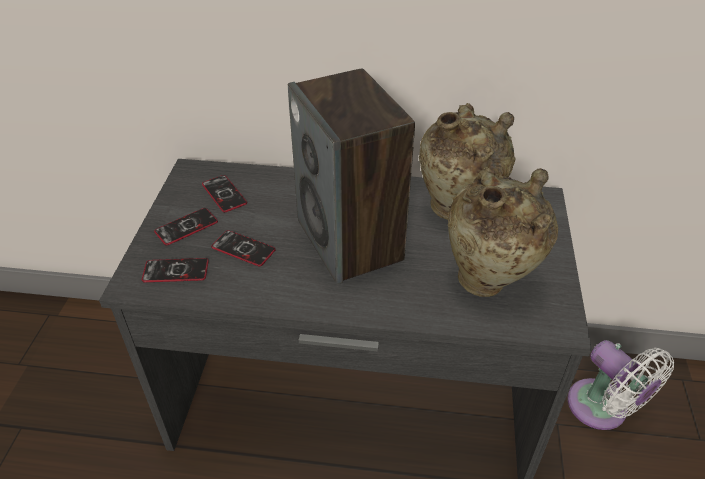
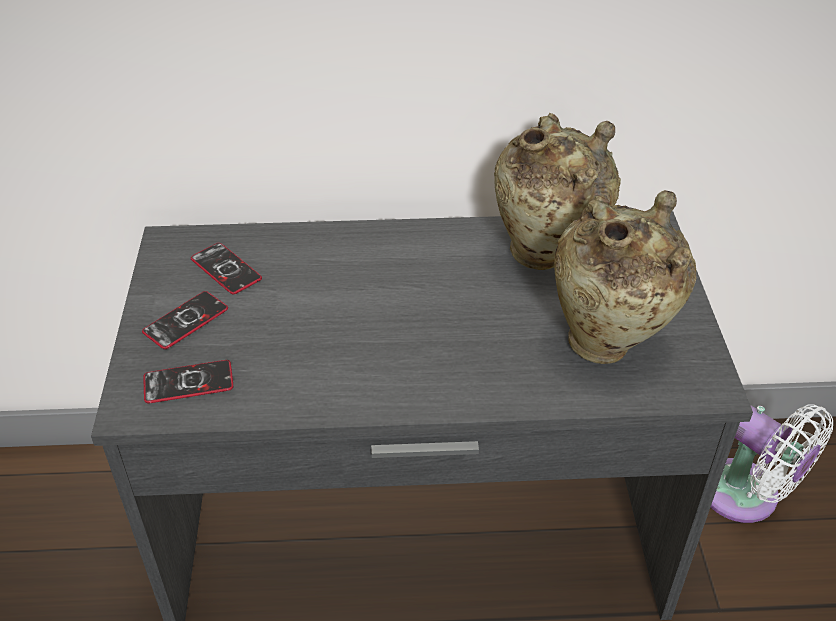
camera: 10 degrees left, 0 degrees up
phone [211,230,276,267] -> none
speaker [288,68,415,284] -> none

